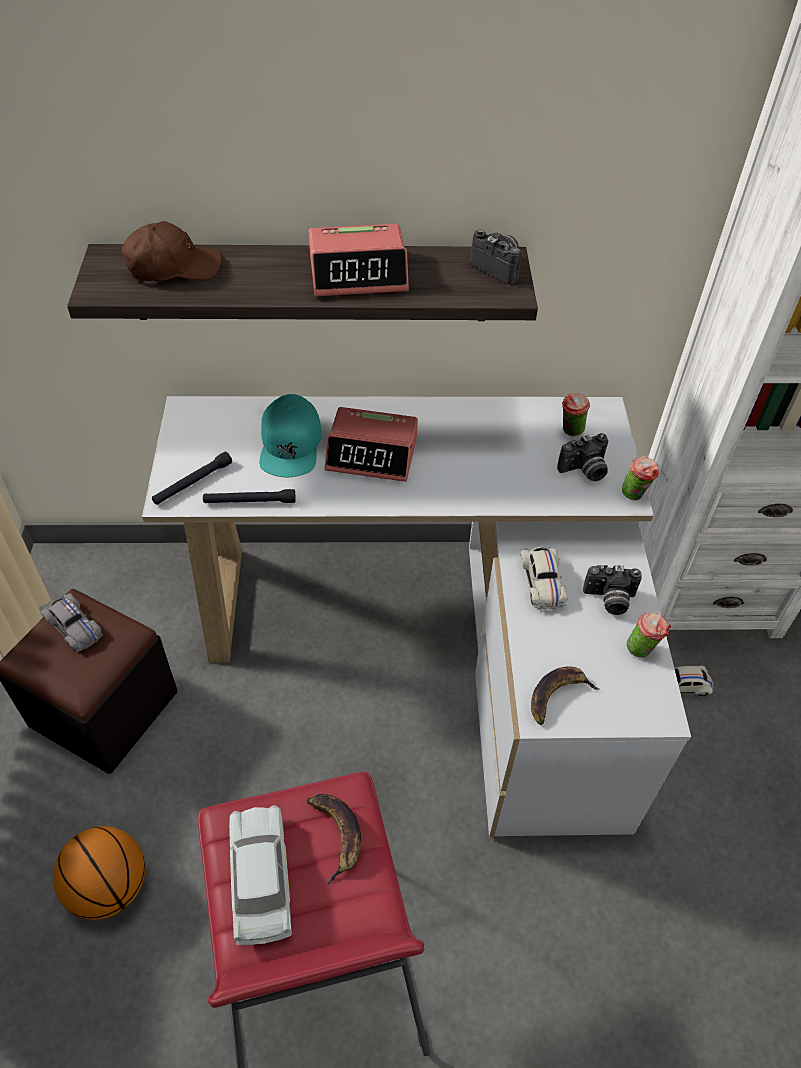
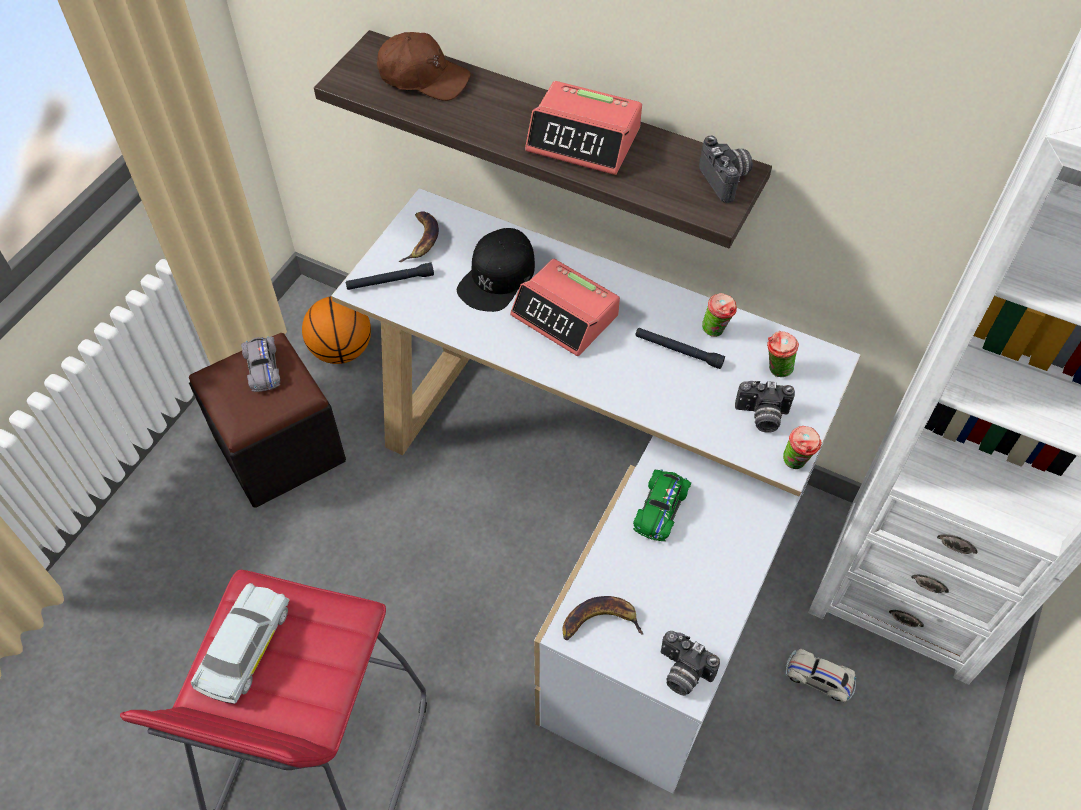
camera: 30 degrees right, 5 degrees up
basketball [53,826,145,920] -> basketball moved to [302,296,371,364]
black flashlight [203,489,295,503] -> black flashlight moved to [635,328,725,369]
turquoise cap [259,394,322,477] -> black cap [457,228,535,312]
banana [307,794,361,885] -> banana moved to [398,211,439,262]
white toy car [520,547,568,610] -> green toy car [633,469,691,541]
camera [583,565,642,615] -> camera moved to [661,631,720,696]
cup [626,613,671,658] -> cup moved to [702,293,737,337]

